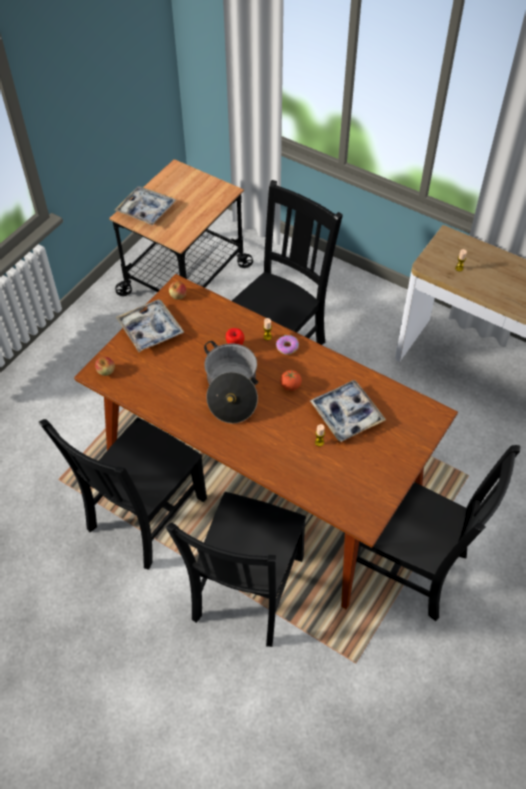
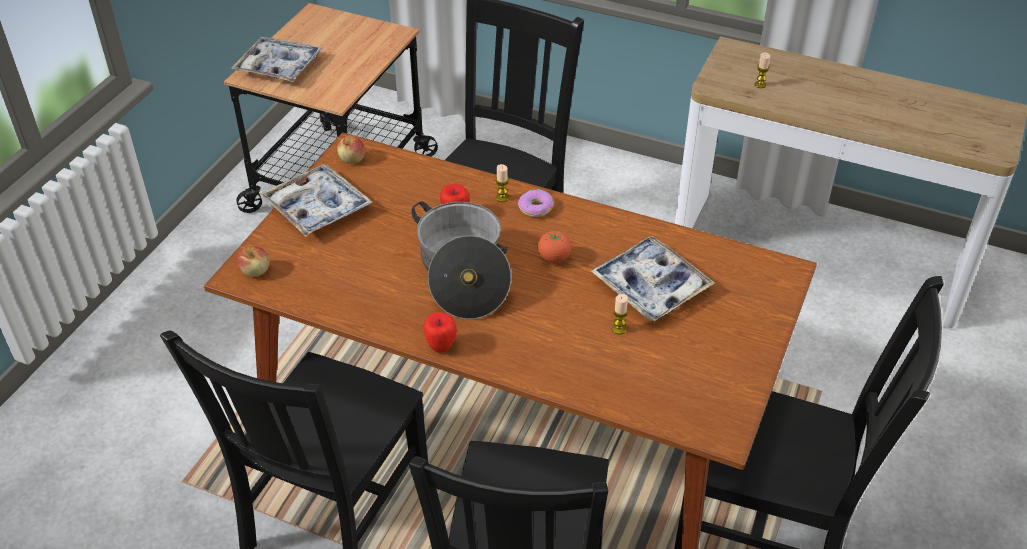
camera: 10 degrees left, 10 degrees down
none -> apple [424,312,457,353]

